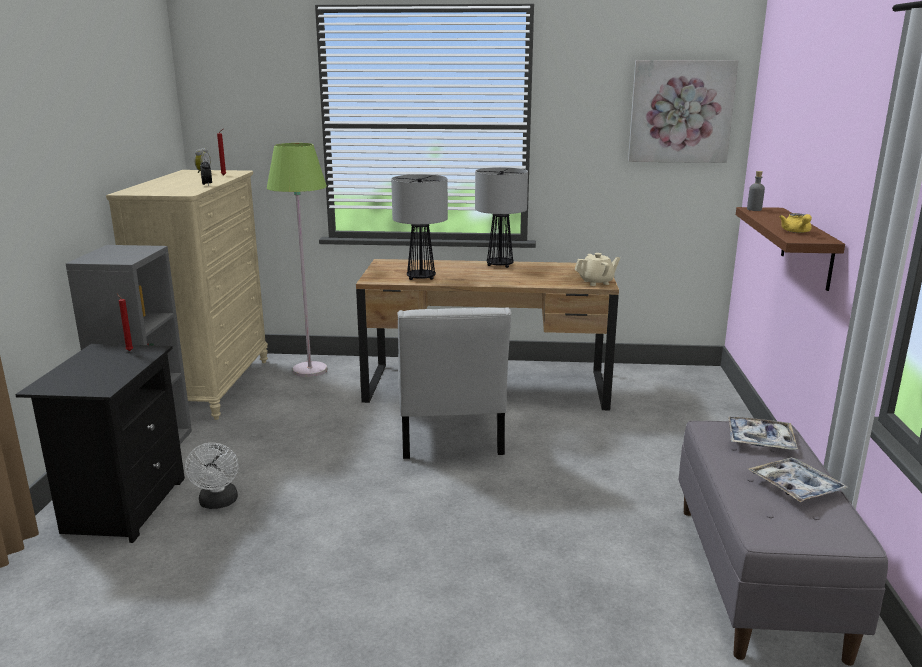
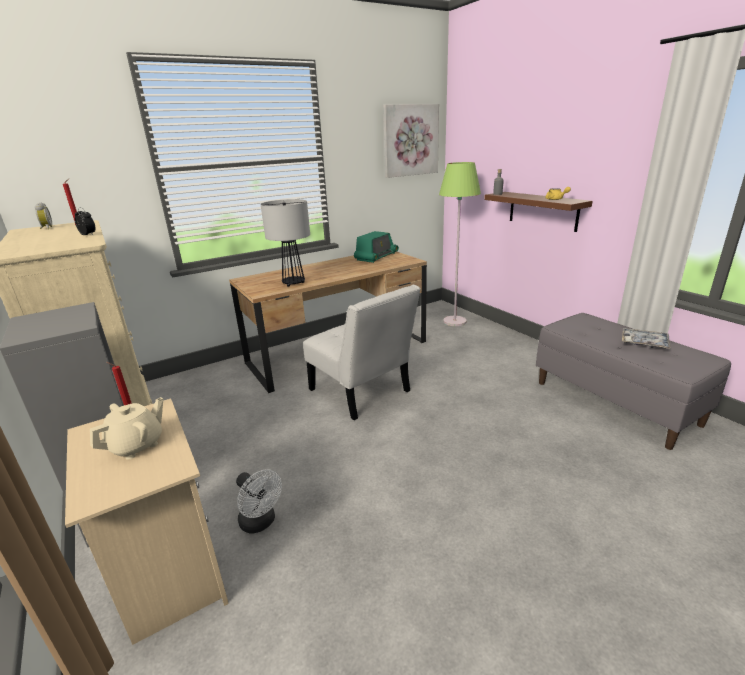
camera: 35 degrees left, 5 degrees up
black nightstand [15,344,185,543] -> beige nightstand [65,399,229,645]
green floor lamp [267,143,327,377] -> green floor lamp moved to [439,162,481,326]
table lamp [475,167,528,268] -> none
beige teapot [575,253,620,286] -> beige teapot moved to [90,397,163,460]
tray [728,417,798,450] -> none
none -> radio [354,231,399,263]

